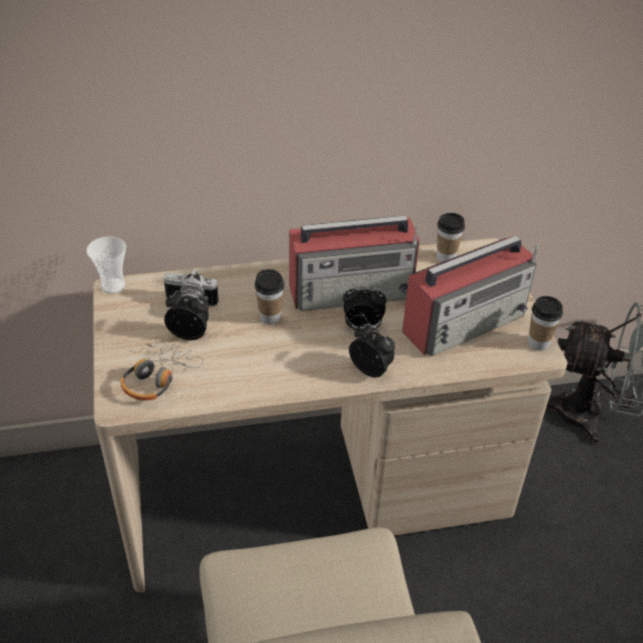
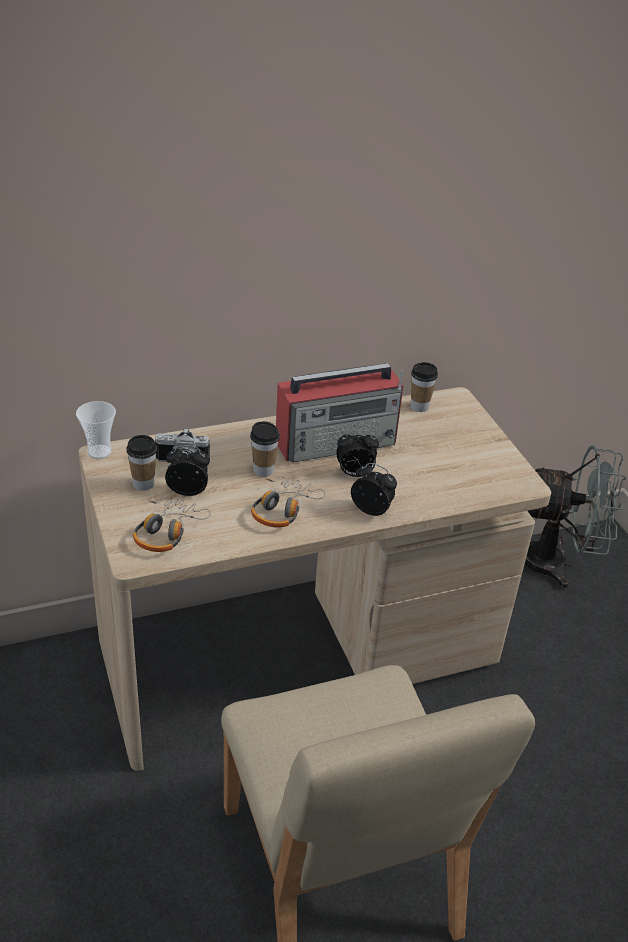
camera: 10 degrees left, 5 degrees down
radio [402,236,539,356] -> none
cup [528,296,563,351] -> cup moved to [126,435,157,491]
none -> headphones [251,476,325,528]

